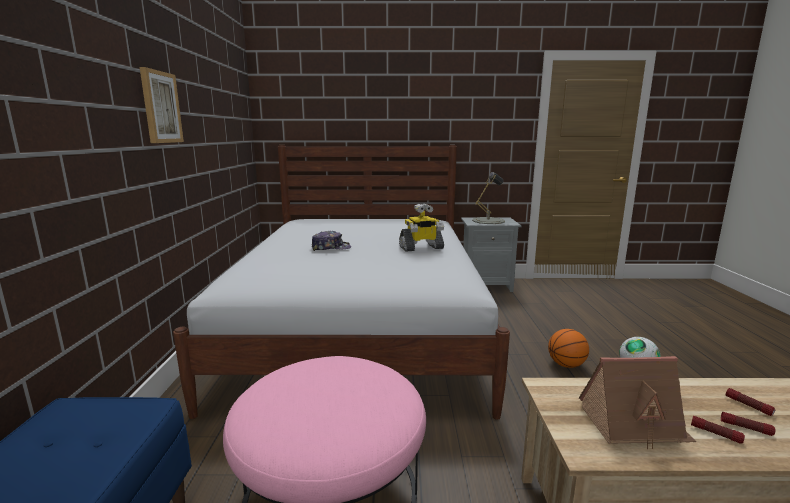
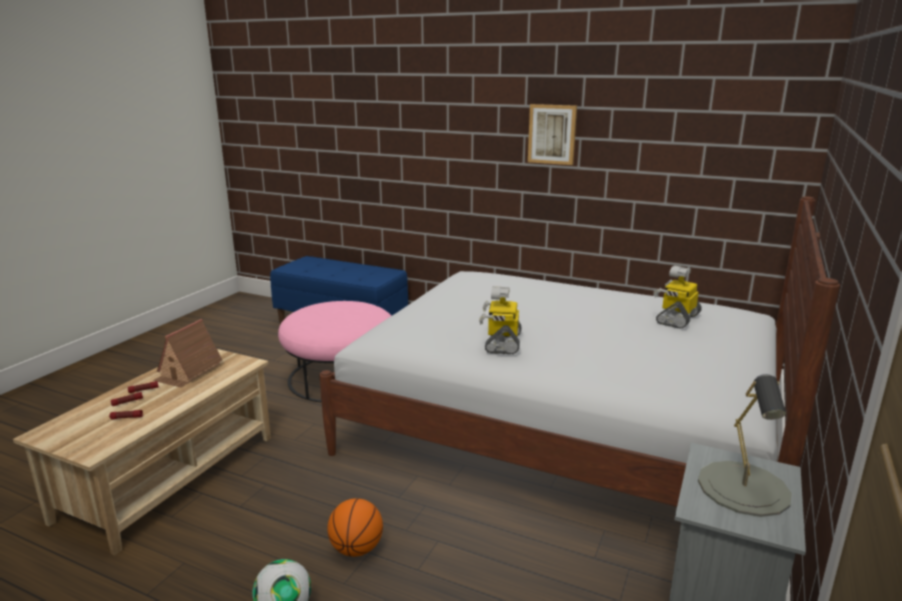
camera: 115 degrees right, 5 degrees up
cap [312,231,351,251] -> none
none -> toy robot [654,266,702,329]

